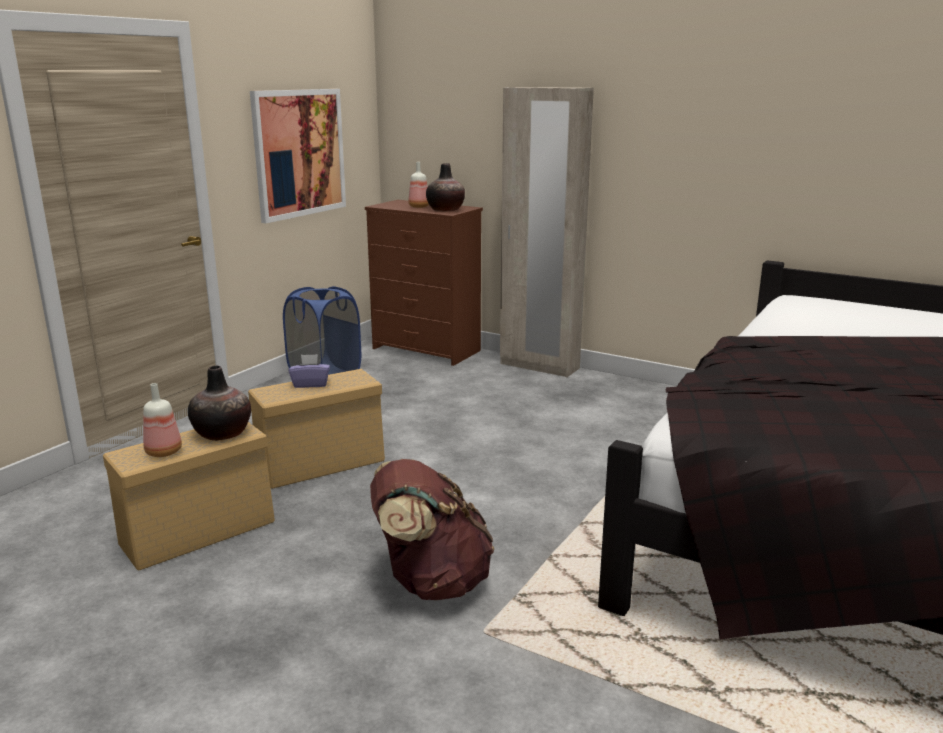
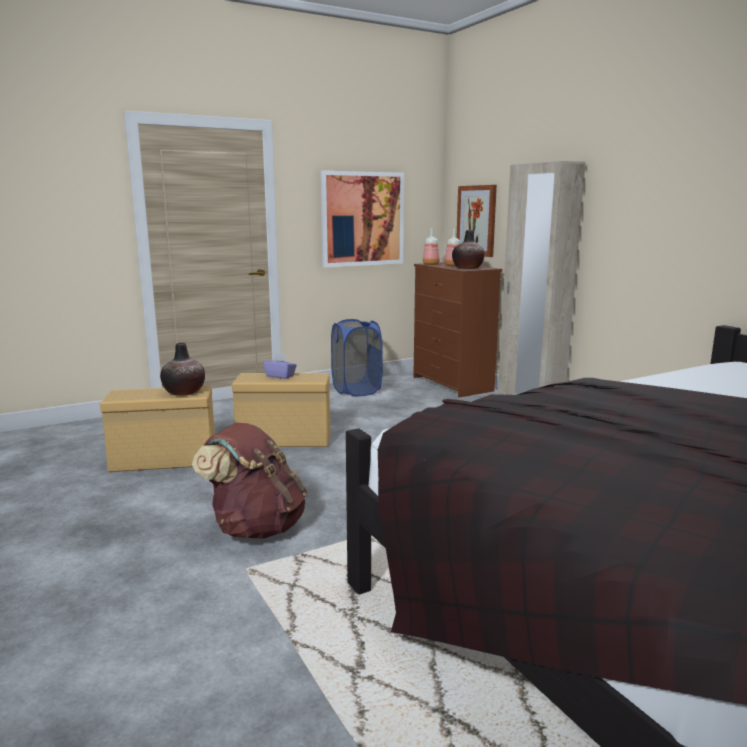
camera: 30 degrees right, 5 degrees down
bottle [143,383,182,457] -> bottle moved to [423,229,440,265]
none -> picture [456,185,497,257]

